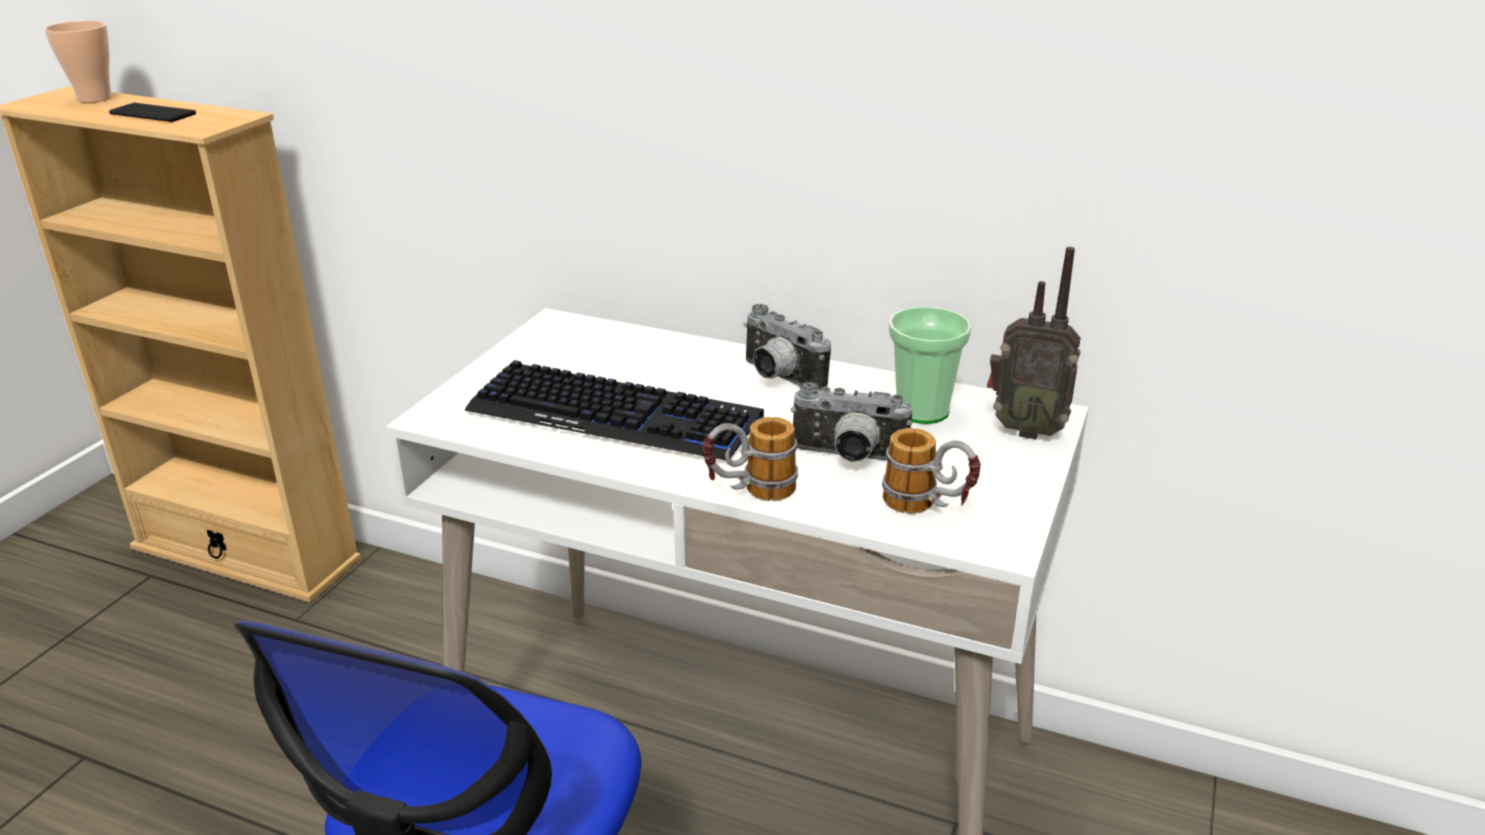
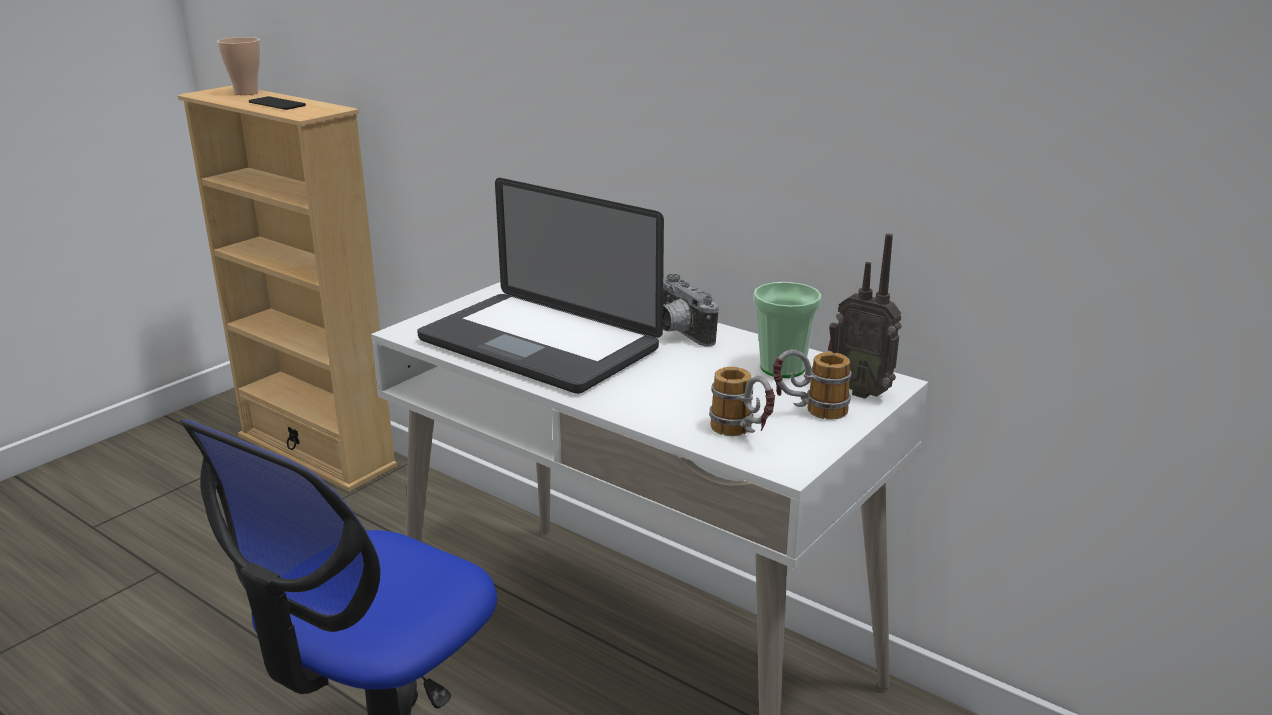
camera: 15 degrees right, 5 degrees down
keyboard [464,360,764,460] -> laptop [417,178,664,394]
mug [703,417,798,501] -> mug moved to [773,350,852,420]
camera [791,382,912,462] -> none

